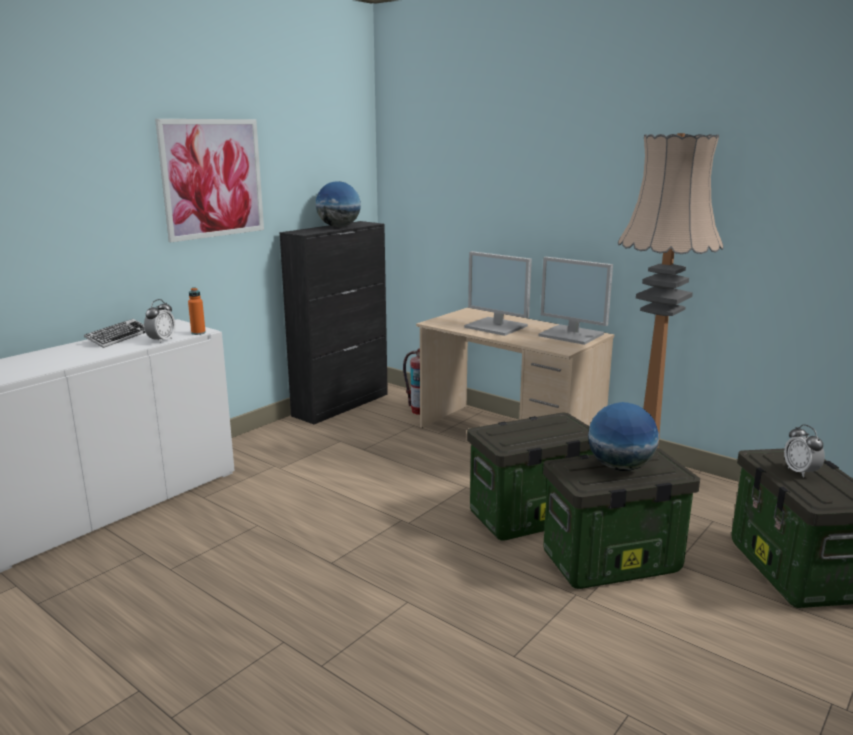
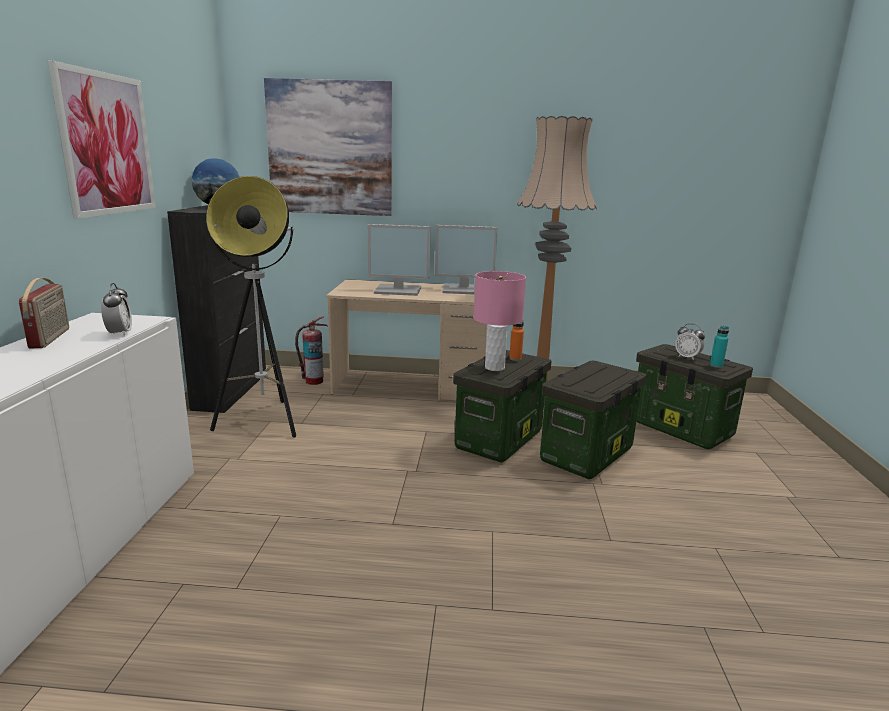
camera: 35 degrees left, 0 degrees up
keyboard [84,319,146,348] -> radio [19,278,69,349]
orange bottle [188,287,206,335] -> orange bottle moved to [509,321,524,361]
globe [588,402,659,471] -> none
none -> floor lamp [206,176,296,438]
none -> picture [264,78,392,216]
none -> pink table lamp [473,271,526,371]
none -> turquoise bottle [710,326,729,368]

